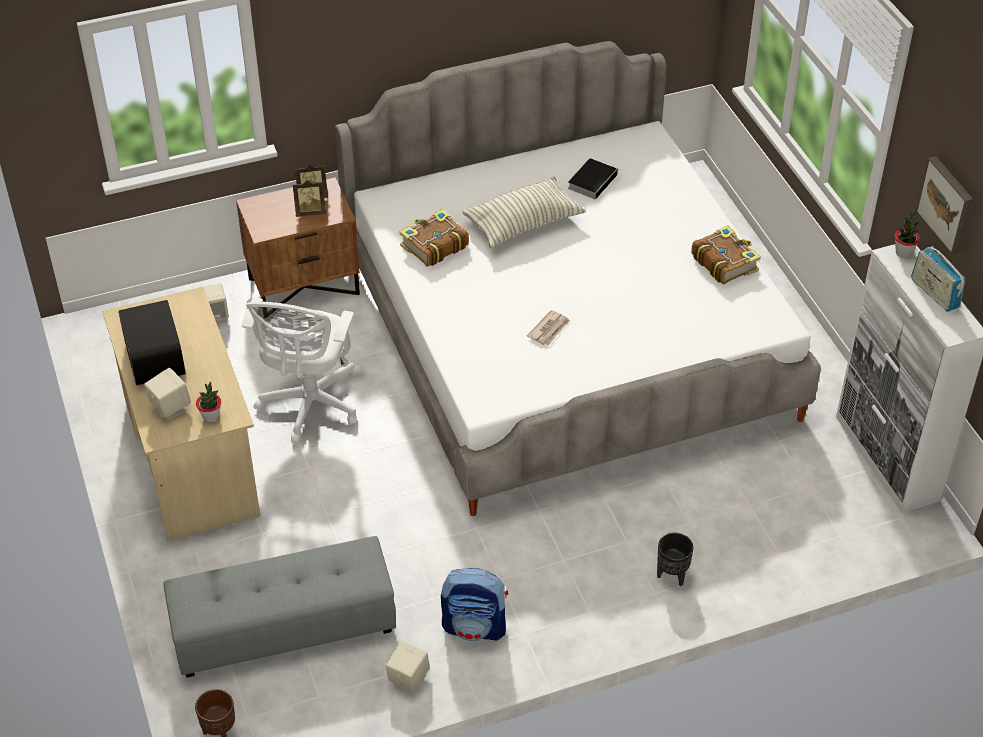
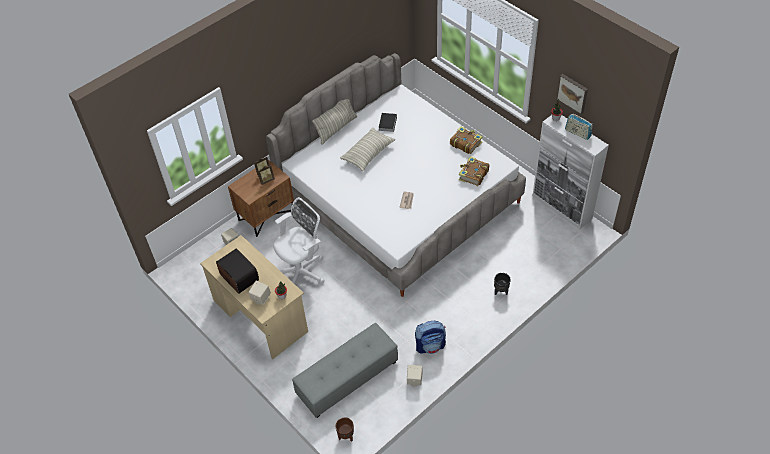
camera: 20 degrees left, 5 degrees up
white office chair [242,297,362,444] -> white office chair turned 120 degrees counterclockwise [273,197,324,284]
book [400,209,469,267] -> book moved to [459,156,489,186]
none -> pillow [312,99,357,145]

